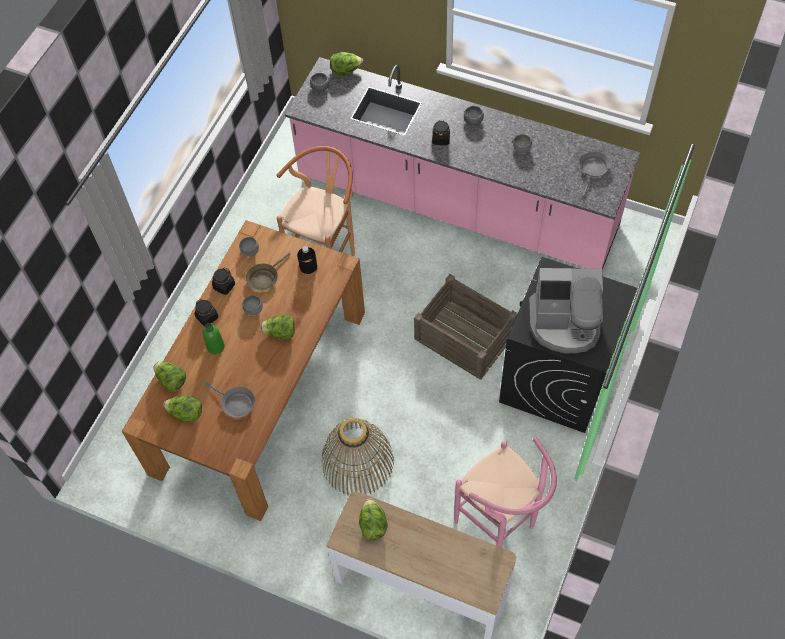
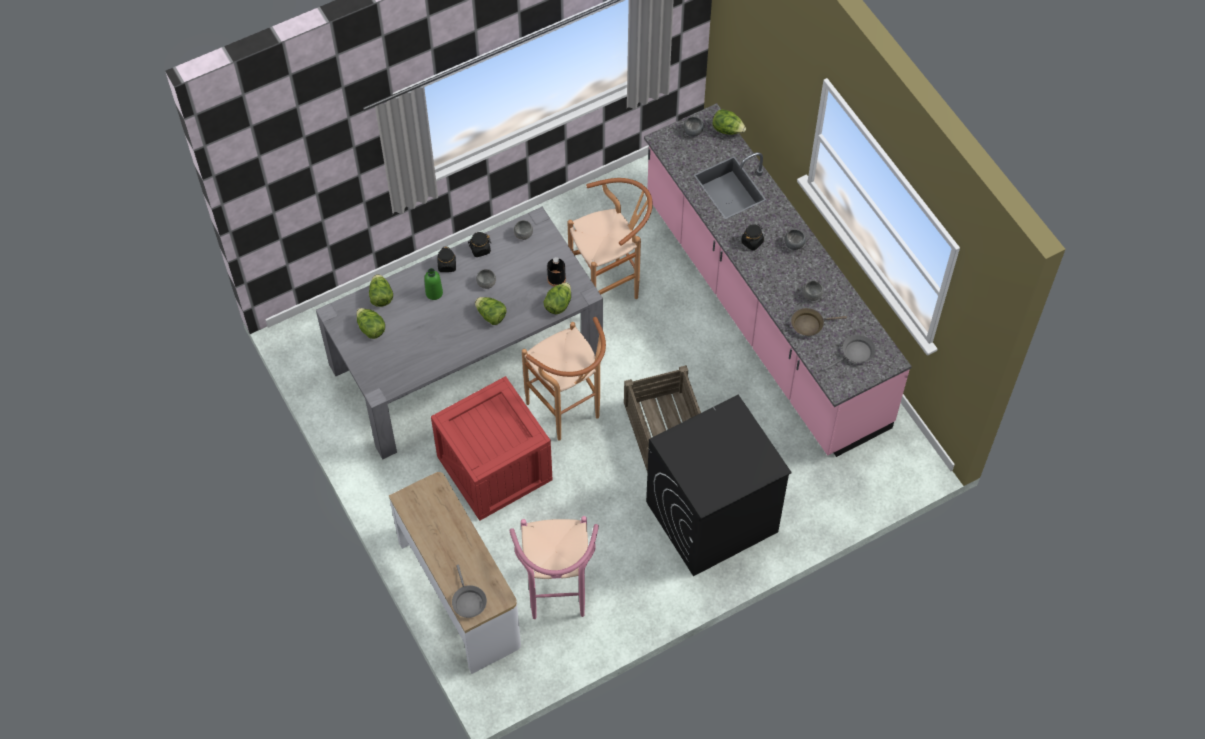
camera: 35 degrees right, 0 degrees up
brown dining table [122,220,365,521] -> grey dining table [316,207,603,459]
grey frying pan [205,382,255,418] -> grey frying pan moved to [452,565,487,618]
brown frying pan [246,252,291,291] -> brown frying pan moved to [791,308,847,336]
basket [321,418,394,495] -> crate [431,376,553,521]
lettuce [359,499,388,540] -> lettuce moved to [543,282,571,314]
coffee machine [529,268,603,353] -> none
none -> brown stool [522,317,606,440]

